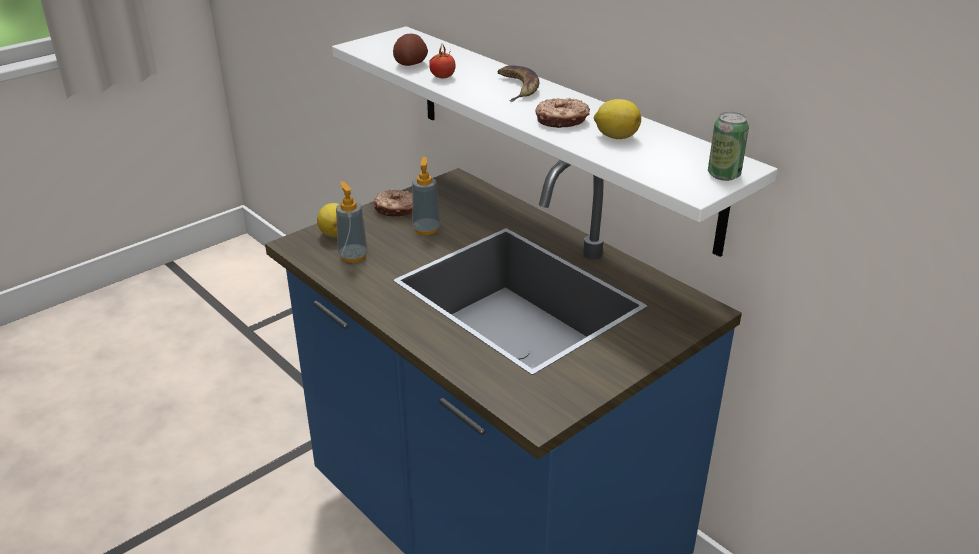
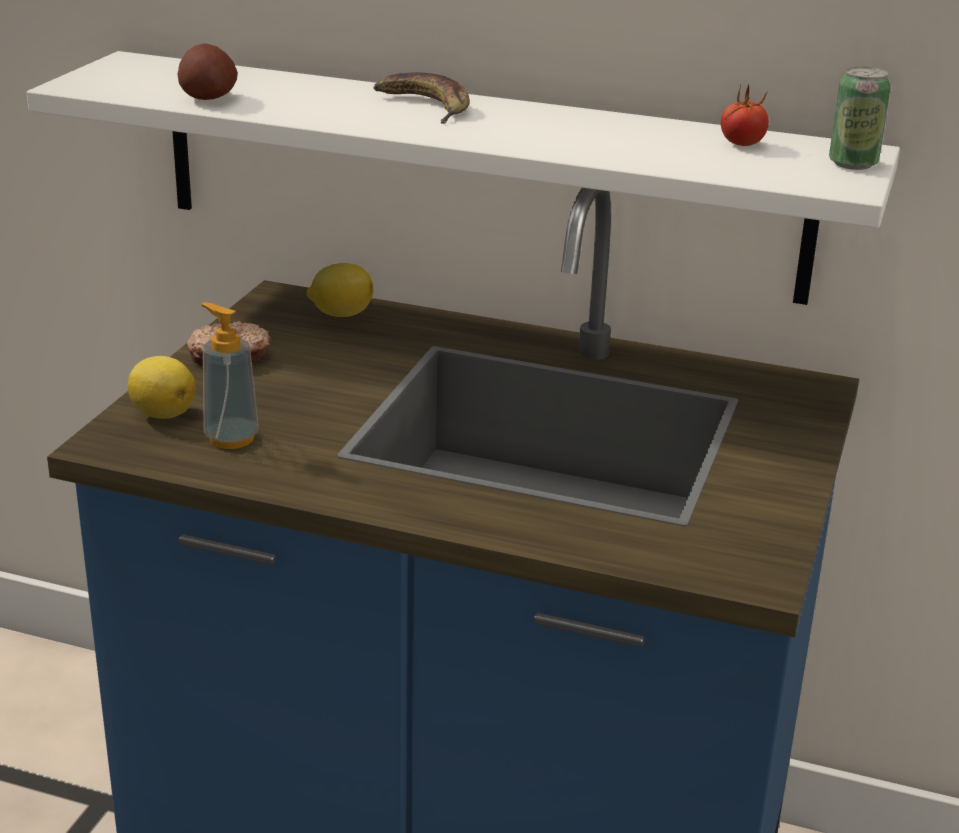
camera: 30 degrees left, 5 degrees down
soap dispenser [412,157,440,235] -> none
tomato [429,44,456,78] -> tomato moved to [721,83,769,146]
donut [535,98,590,128] -> none
lemon [594,99,641,139] -> lemon moved to [306,263,373,317]

